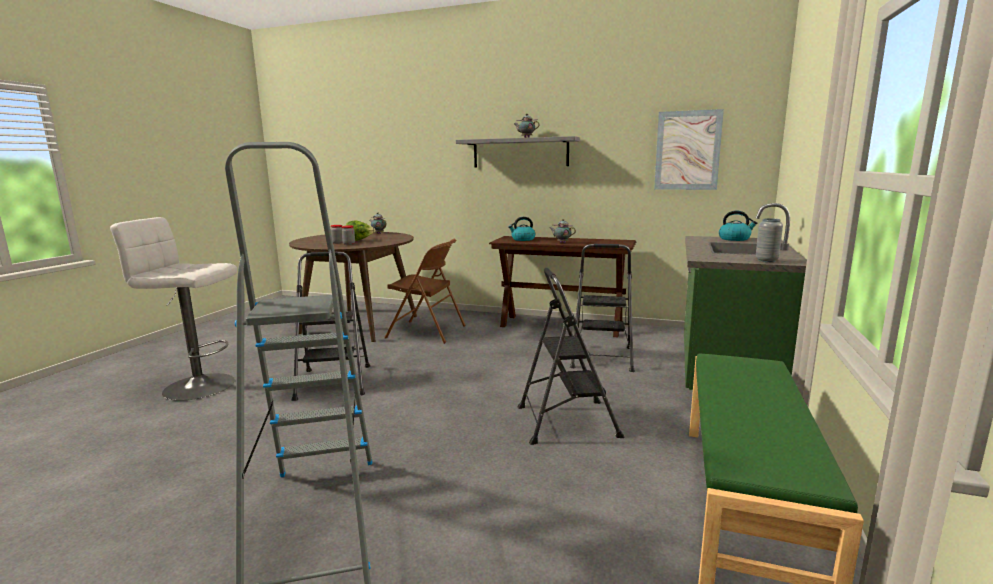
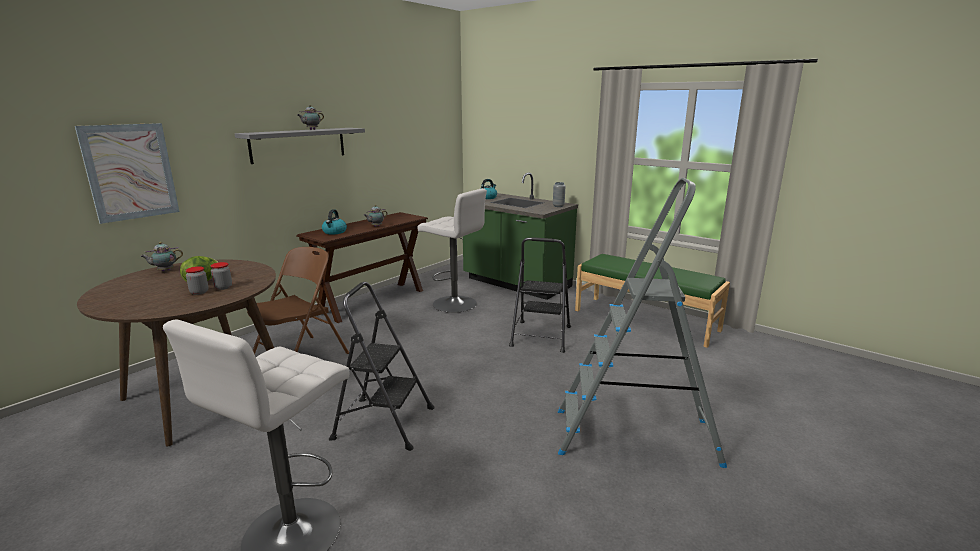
camera: 70 degrees left, 5 degrees up
black step ladder [570,244,635,372] -> white stool [417,188,487,313]
picture [654,109,724,190] -> picture moved to [75,123,179,224]

